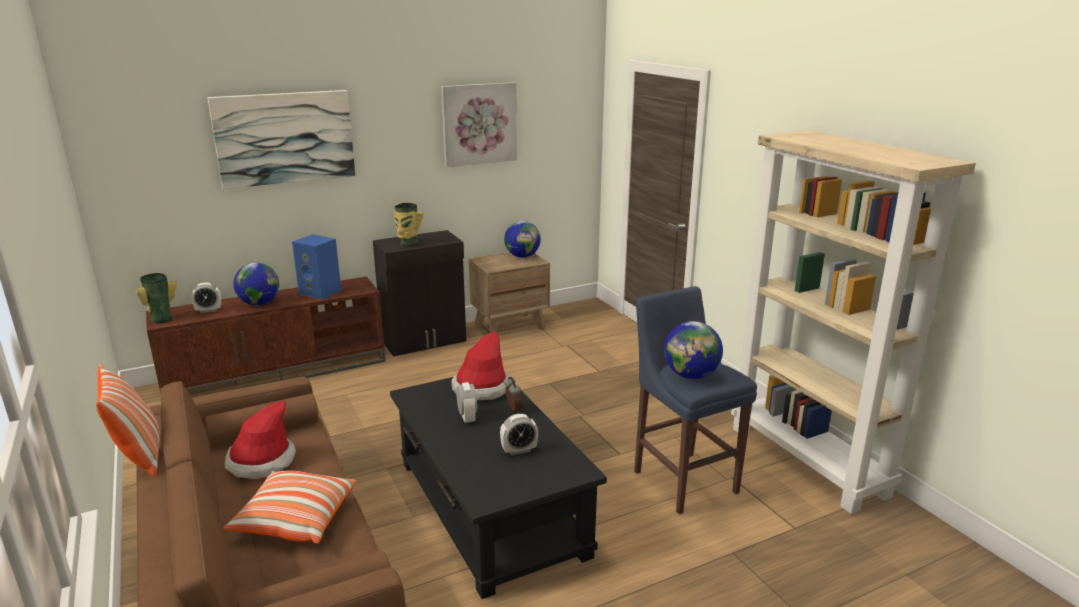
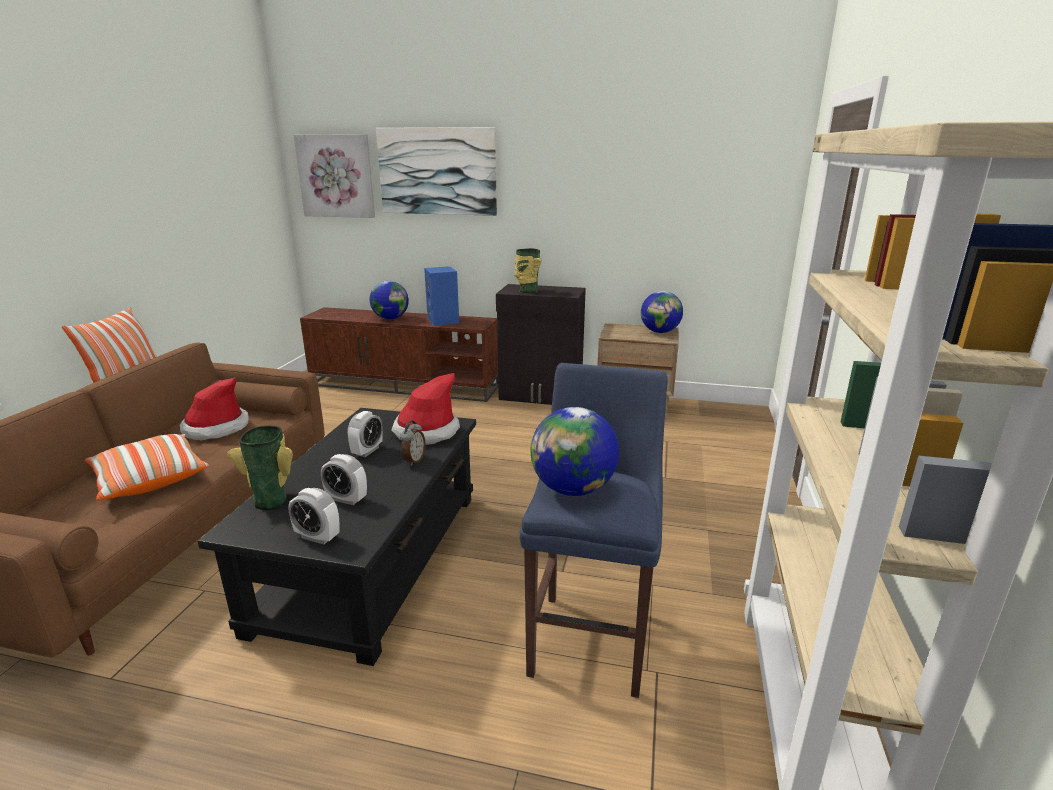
camera: 40 degrees right, 0 degrees up
vase [136,273,177,324] -> vase moved to [227,425,293,510]
alarm clock [191,283,221,313] -> alarm clock moved to [288,488,340,545]
picture [441,82,517,167] -> picture moved to [293,134,375,218]

